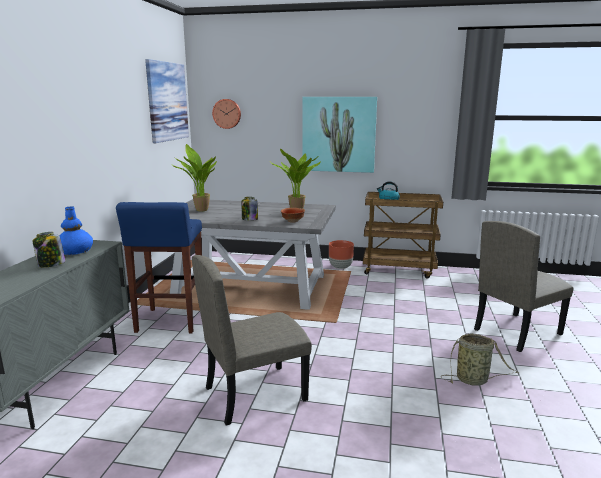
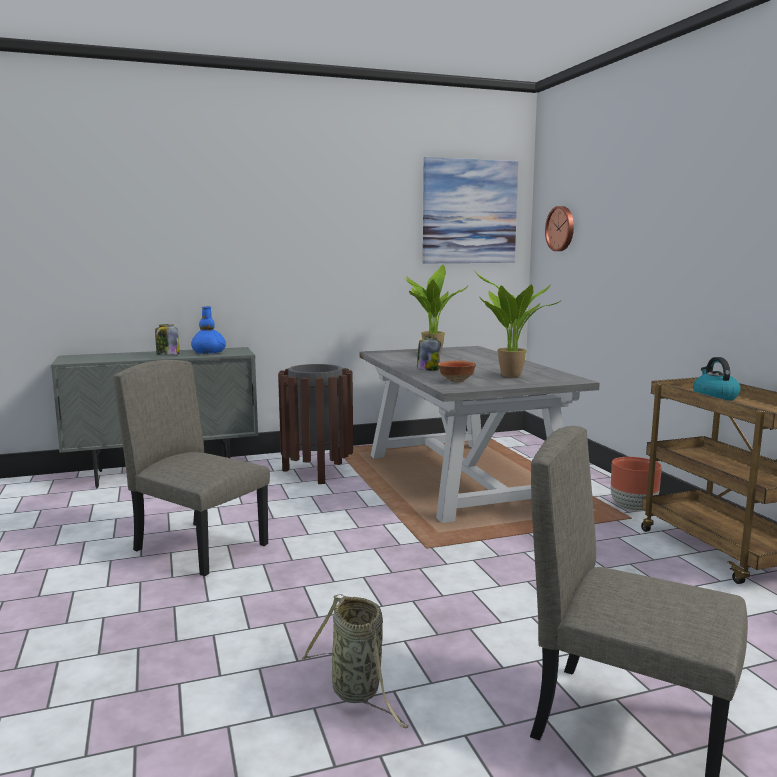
camera: 60 degrees right, 5 degrees down
blue stool [116,202,202,333] -> brown trash can [278,364,353,484]
picture [302,97,377,173] -> none

